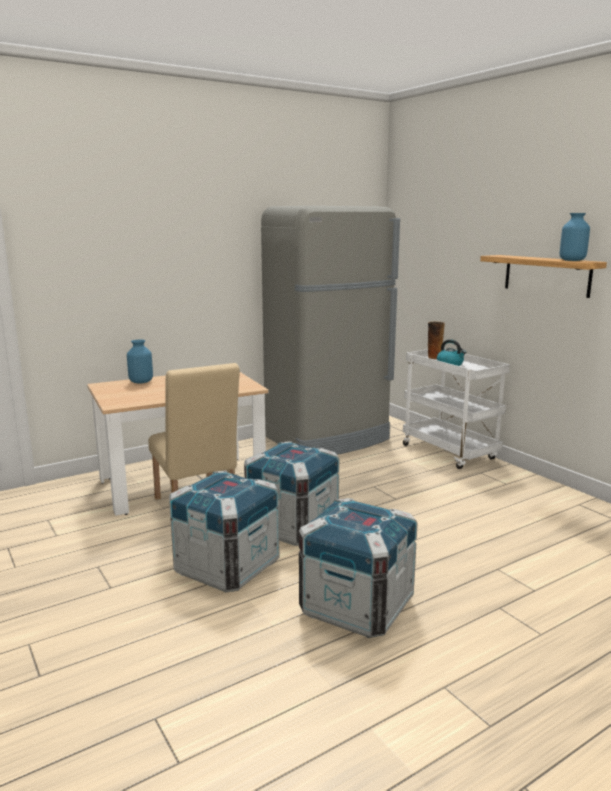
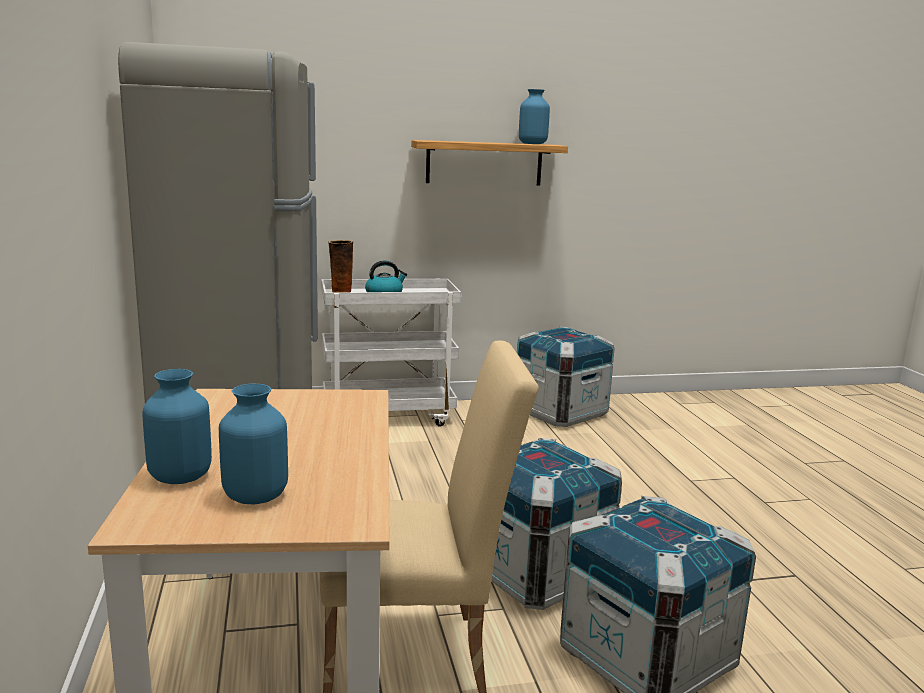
camera: 70 degrees left, 0 degrees up
crate [299,498,418,638] -> crate moved to [517,327,615,427]
none -> blue vase [219,384,288,504]

